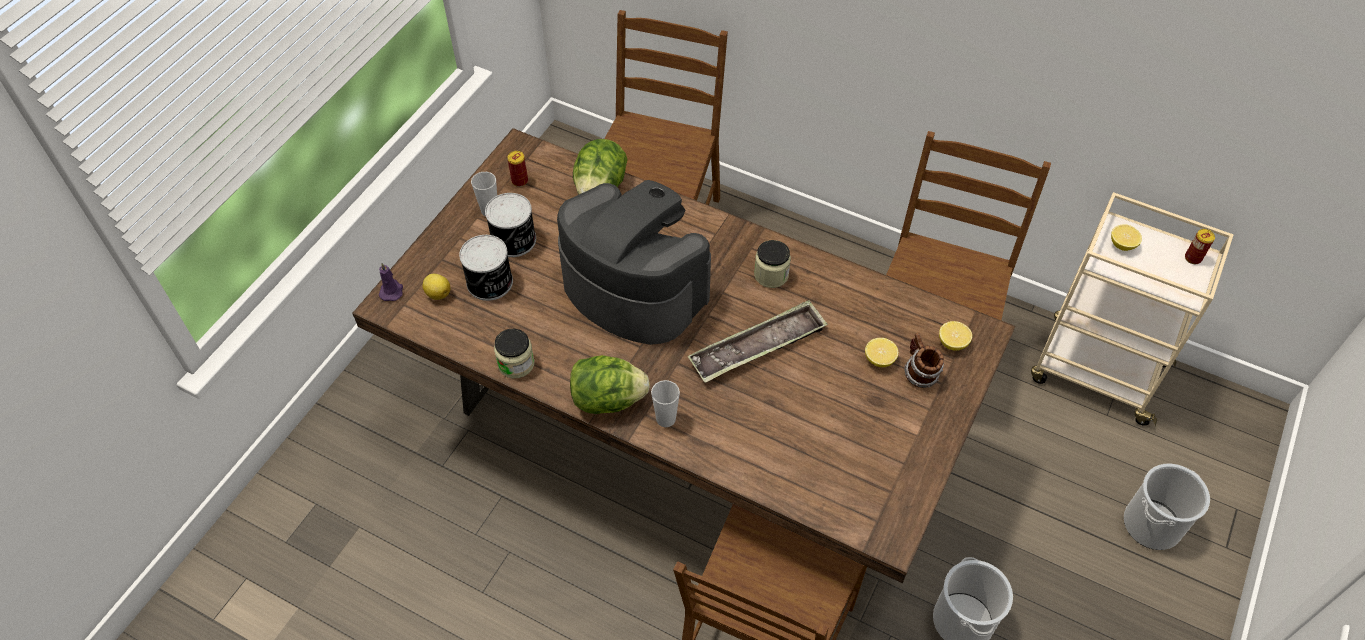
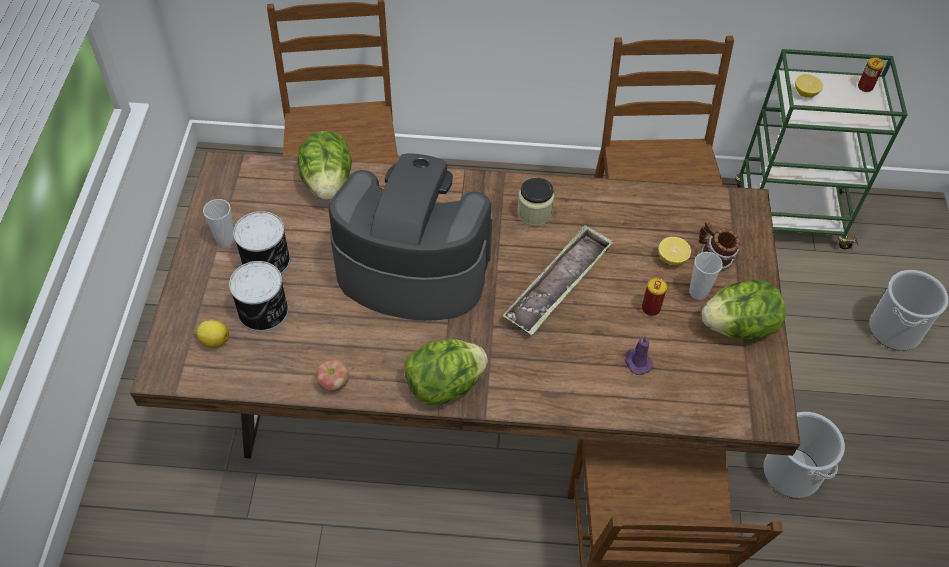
camera: 25 degrees left, 0 degrees up
purple candle [379,263,403,301] -> purple candle moved to [625,335,653,375]
jar [494,329,534,379] -> apple [316,359,349,392]
can [507,151,528,187] -> can moved to [642,278,667,316]
cup [651,380,680,427] -> cup moved to [689,252,723,300]
lemon [939,321,972,351] -> none
beige cart [1031,192,1234,426] -> green cart [735,49,908,249]
none -> lettuce [702,280,785,340]

